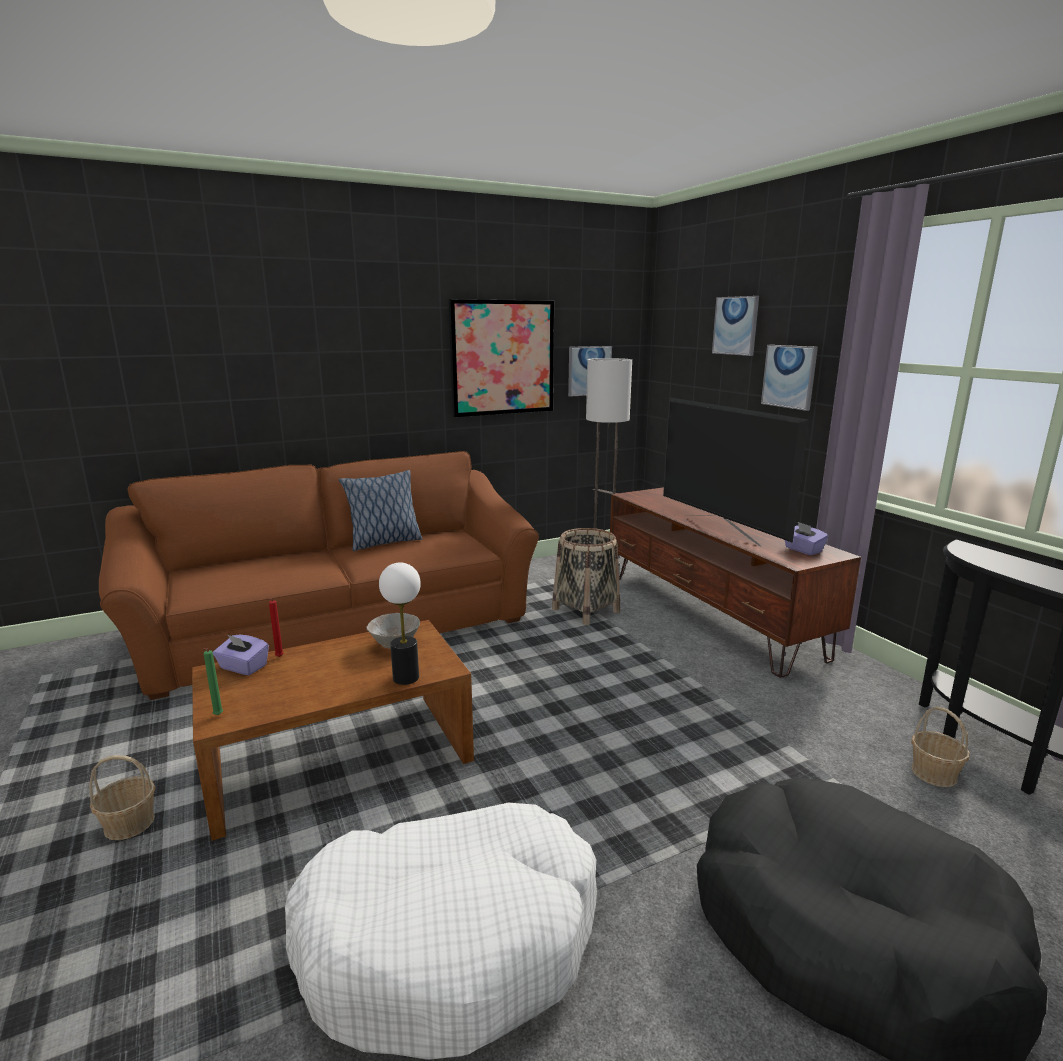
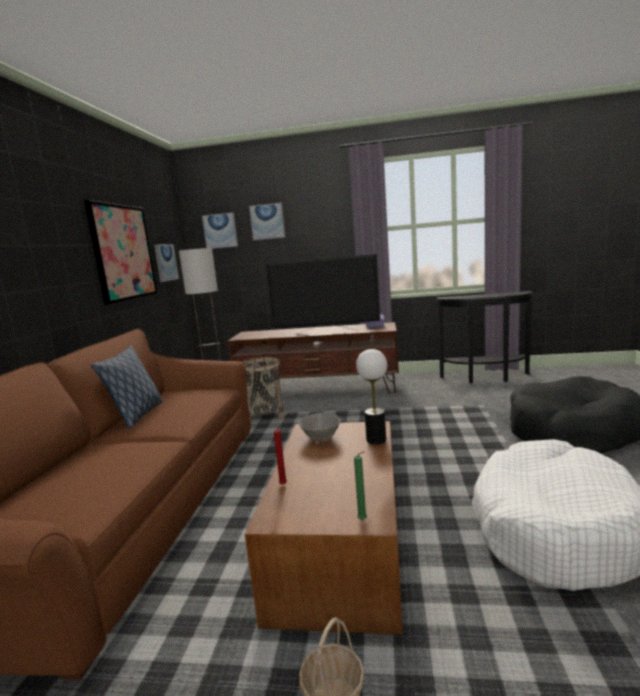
camera: 55 degrees left, 5 degrees down
purple tissue box [213,634,269,675] -> none
picture [761,345,818,411] -> picture moved to [202,212,238,249]
basket [911,707,970,787] -> none

